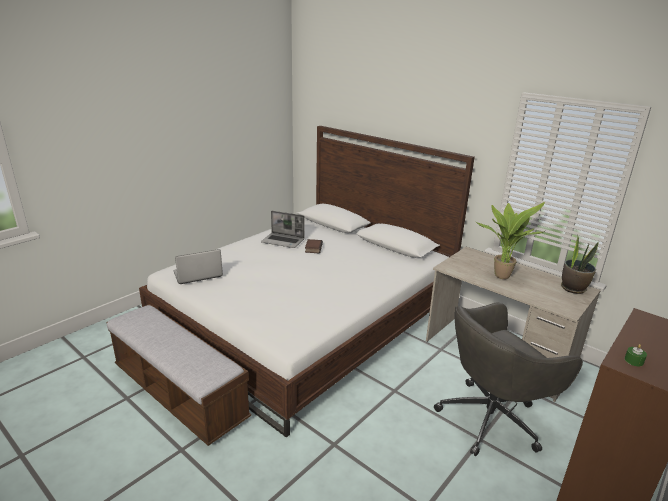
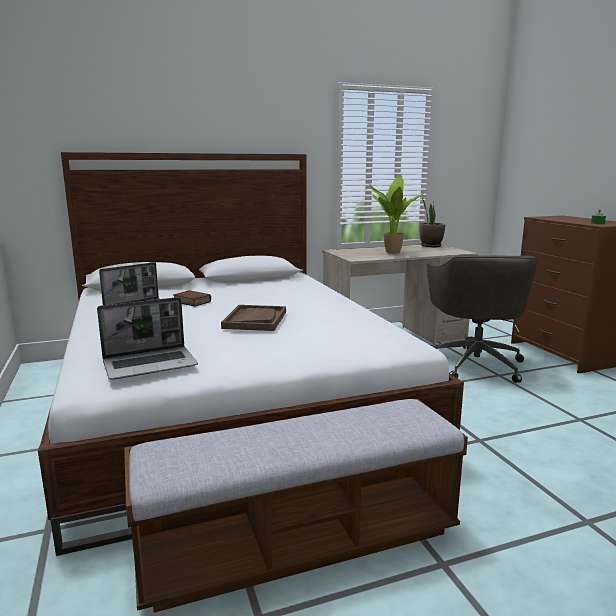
camera: 60 degrees left, 10 degrees down
laptop [173,249,223,284] -> laptop turned 120 degrees counterclockwise [97,297,198,379]
none -> brown tray [221,305,286,331]

